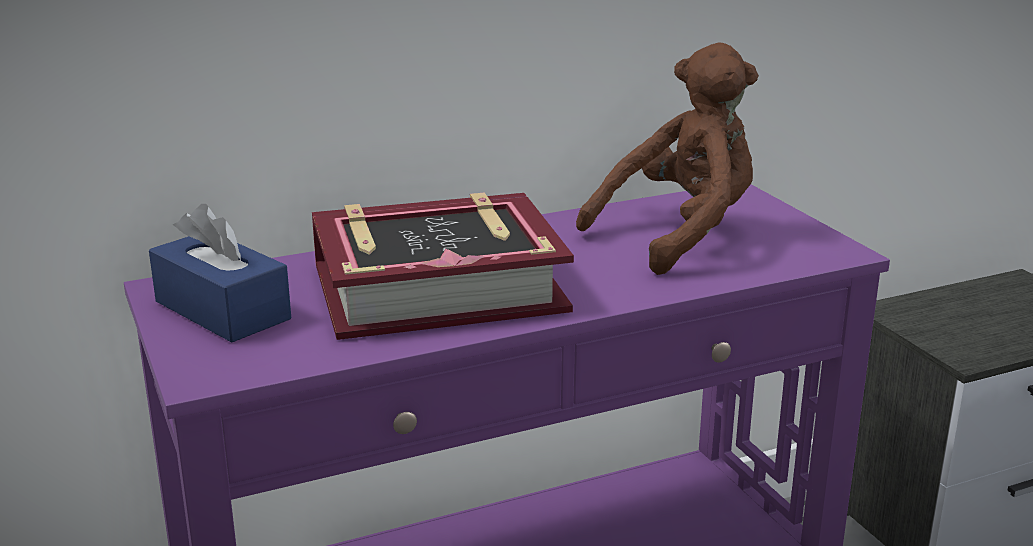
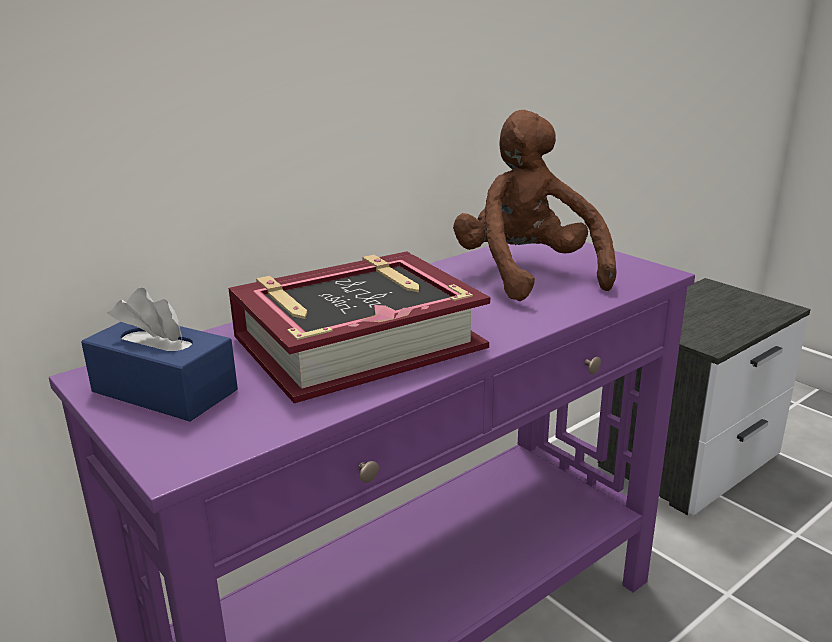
camera: 15 degrees left, 0 degrees up
brown plush toy [576,42,759,275] -> brown plush toy turned 60 degrees counterclockwise [453,110,617,301]

